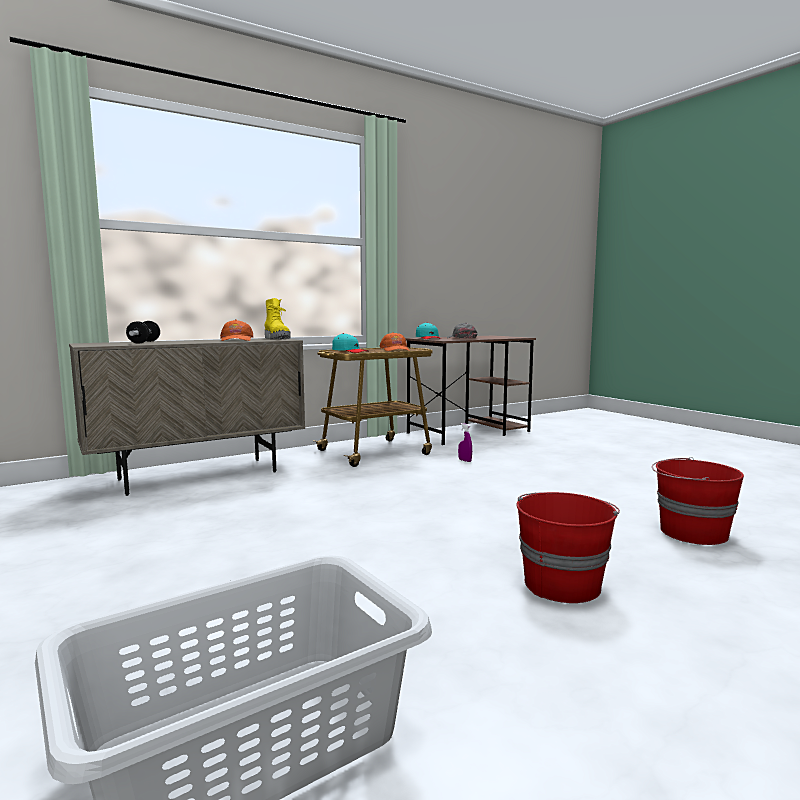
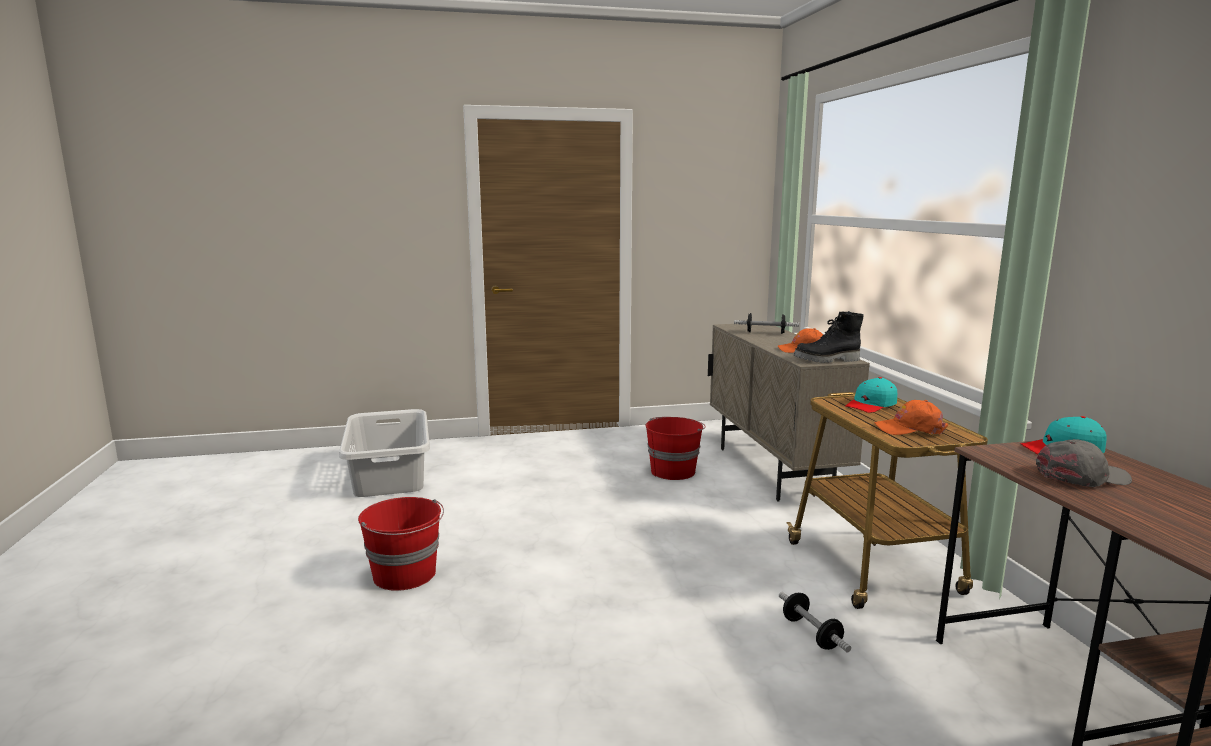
camera: 110 degrees right, 5 degrees up
yellow boot [264,298,291,339] -> black boot [794,311,864,363]
purple spray bottle [458,423,472,462] -> dumbbell [779,592,851,652]
red bucket [652,457,744,545] -> red bucket moved to [645,417,706,480]

